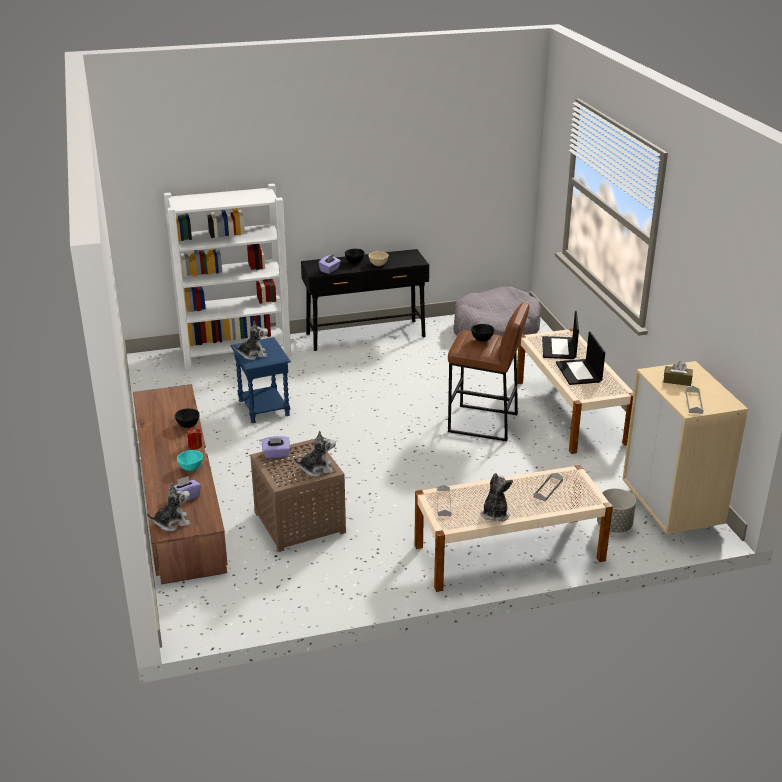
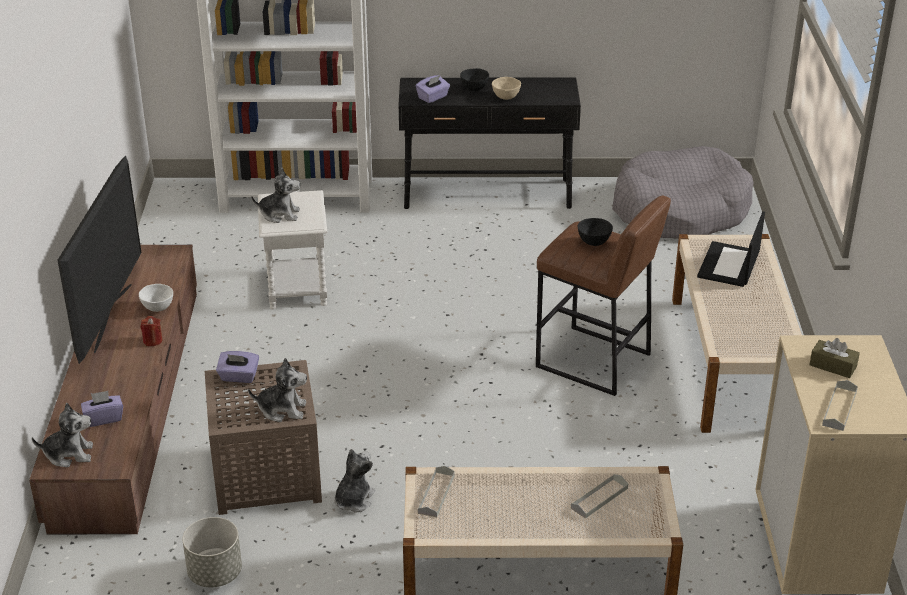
camera: 15 degrees right, 5 degrees up
black bowl [175,409,200,428] -> white bowl [139,284,173,312]
turquoise bowl [177,450,203,471] -> none
blue side table [230,337,291,423] -> white side table [258,190,328,310]
plush toy [481,473,513,522] -> plush toy moved to [334,449,376,513]
laptop [556,332,605,385] -> none
grey planter [597,488,636,533] -> grey planter moved to [182,517,242,587]
none -> television [57,155,141,364]

